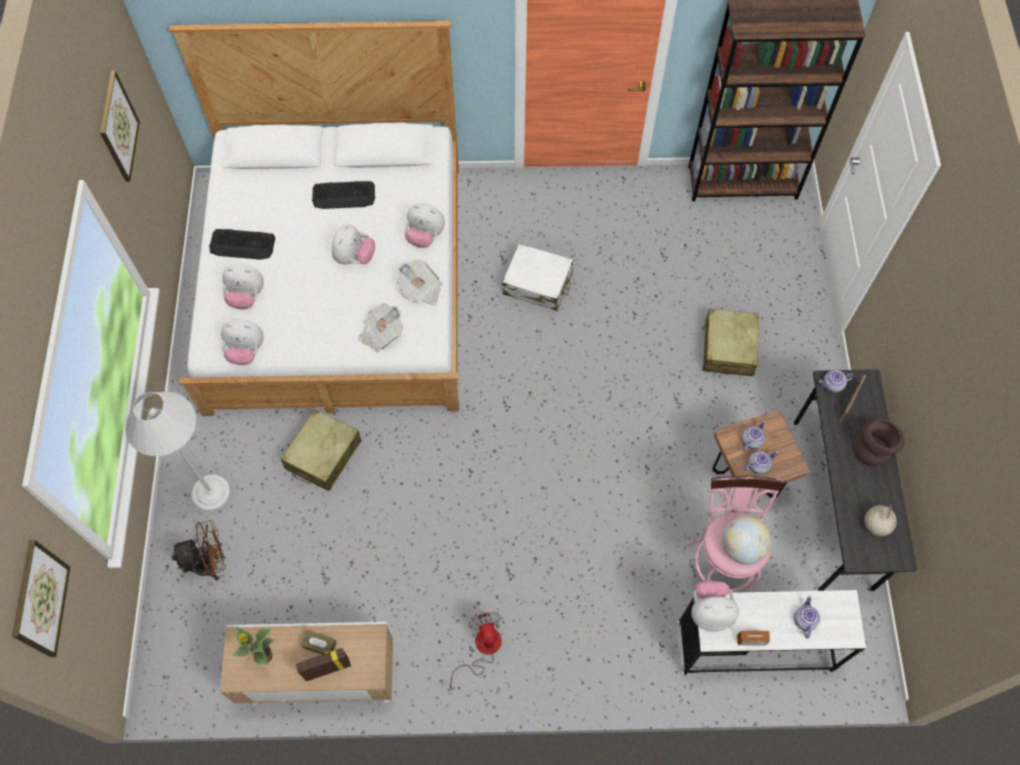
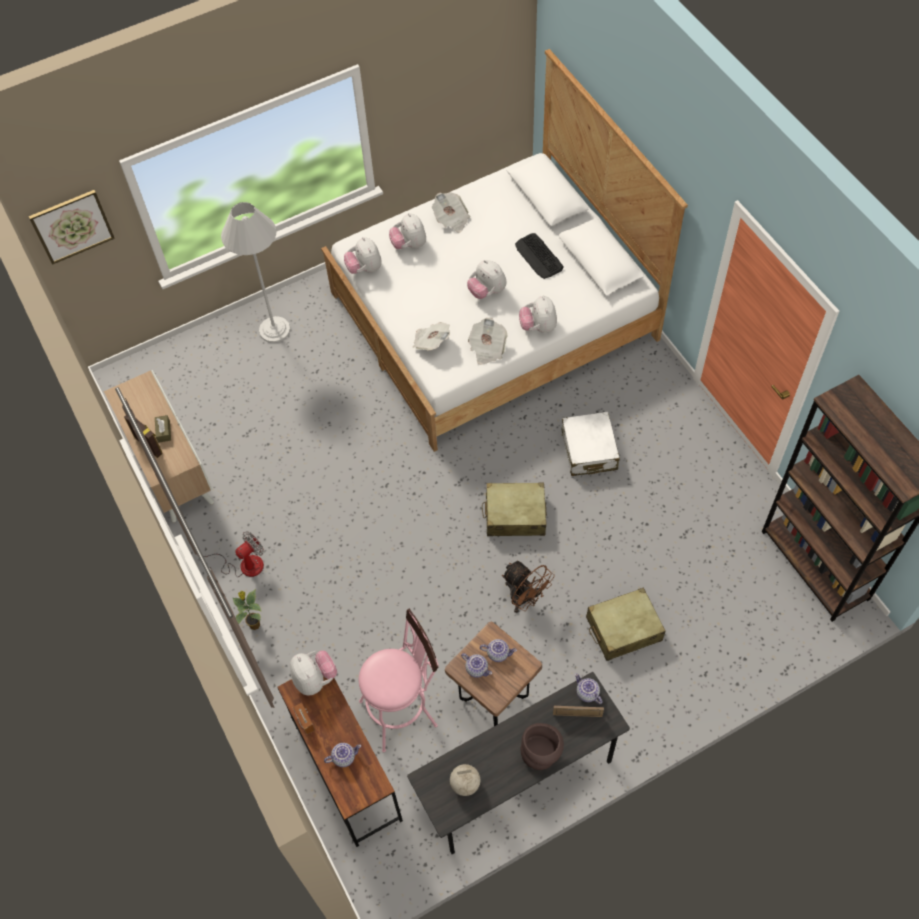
camera: 65 degrees right, 5 degrees down
picture [100,71,140,182] -> none
brown fan [172,520,226,580] -> brown fan moved to [502,561,555,613]
keyboard [209,229,275,260] -> newspaper [432,192,471,233]
potted plant [233,627,275,665] -> potted plant moved to [233,589,261,630]
beige suitcase [281,409,361,491] -> beige suitcase moved to [482,483,547,536]
plush toy [332,224,375,265] -> plush toy turned 60 degrees clockwise [467,260,506,299]
white desk [677,590,866,675] -> brown desk [278,676,403,847]
globe [722,516,772,565] -> none

